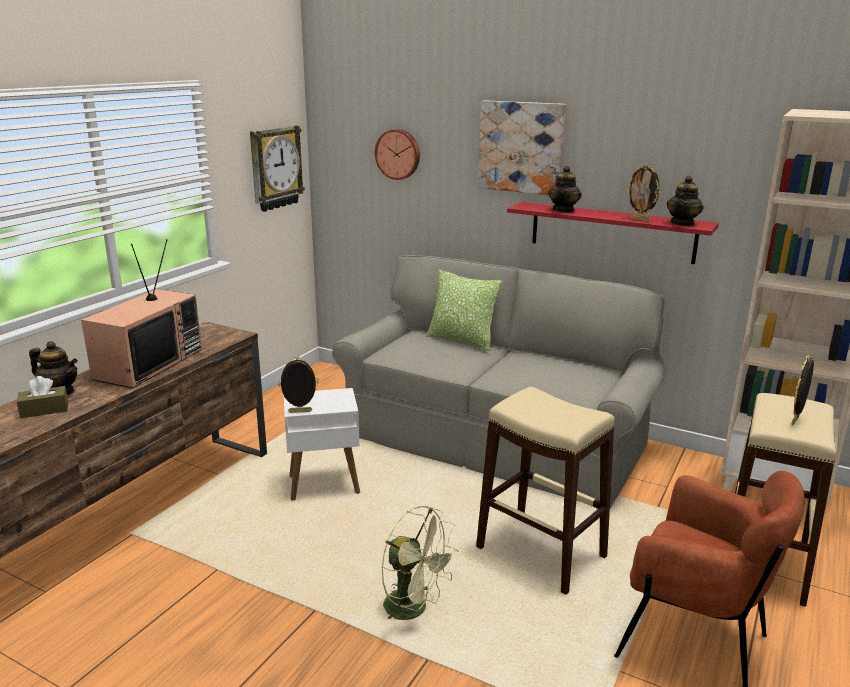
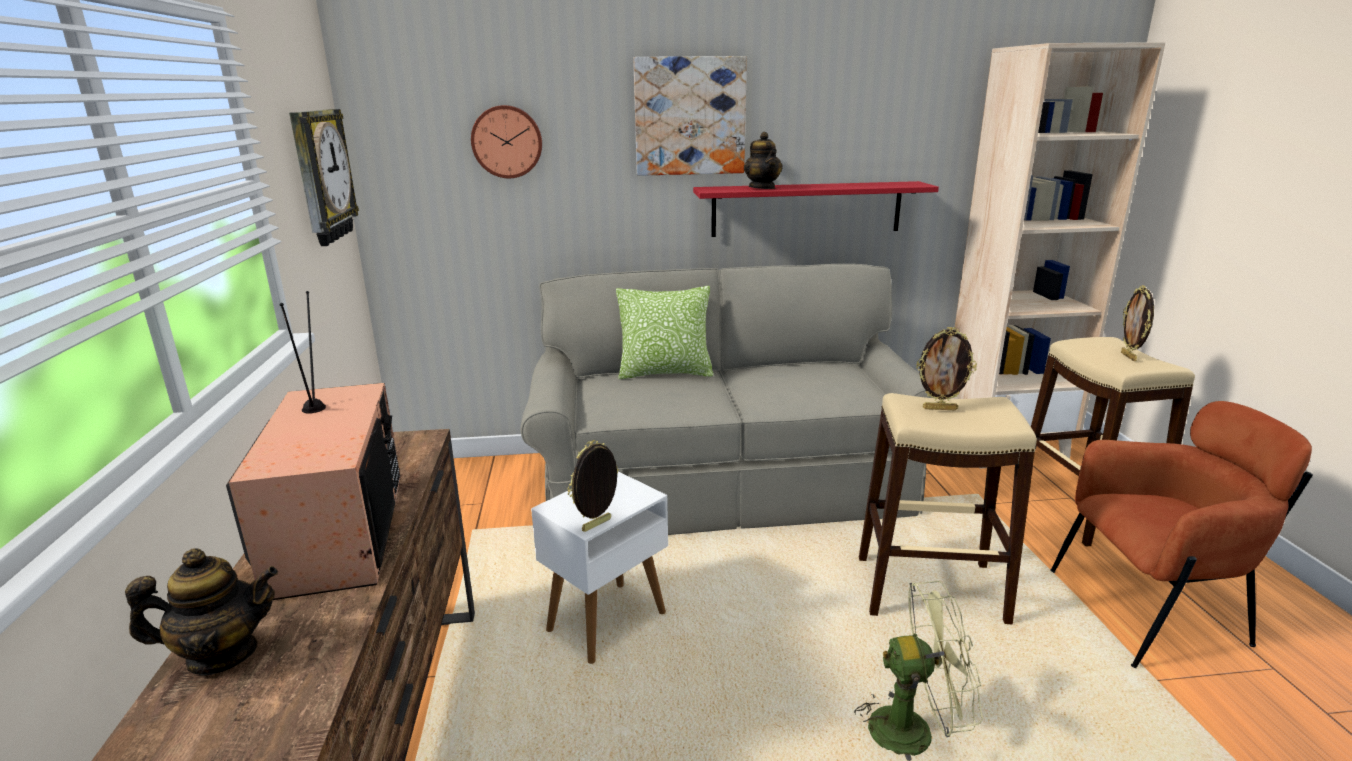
camera: 35 degrees left, 0 degrees up
brown tissue box [17,376,68,418] -> none
picture frame [626,164,661,222] -> picture frame moved to [916,327,977,410]
teapot [667,176,704,226] -> none

